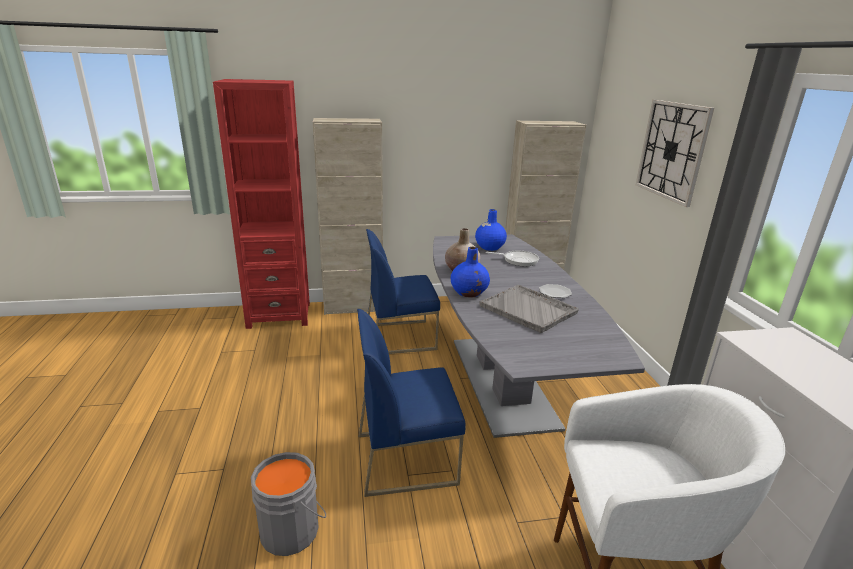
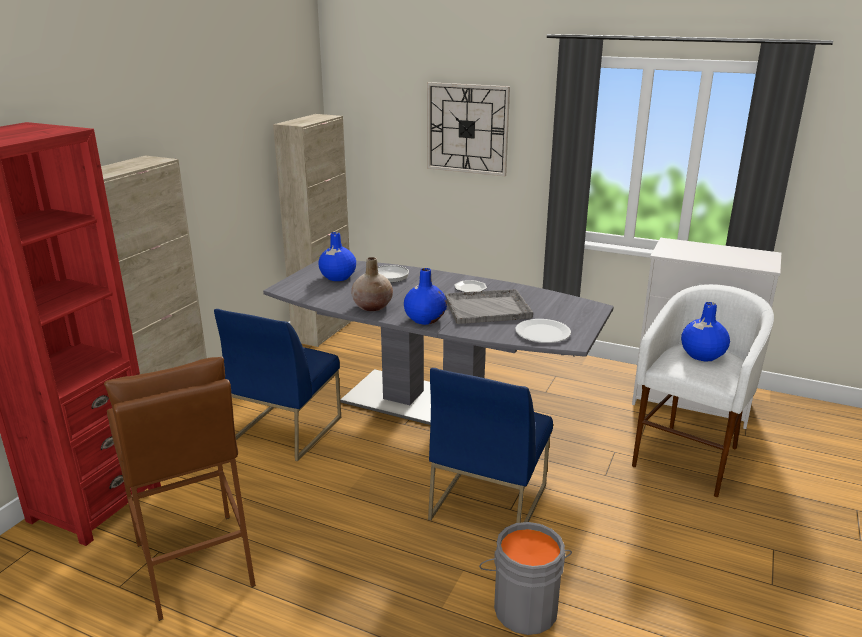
camera: 55 degrees left, 0 degrees up
none -> brown stool [104,357,256,621]
none -> white plate [515,319,571,343]
none -> blue vase [681,302,730,362]

